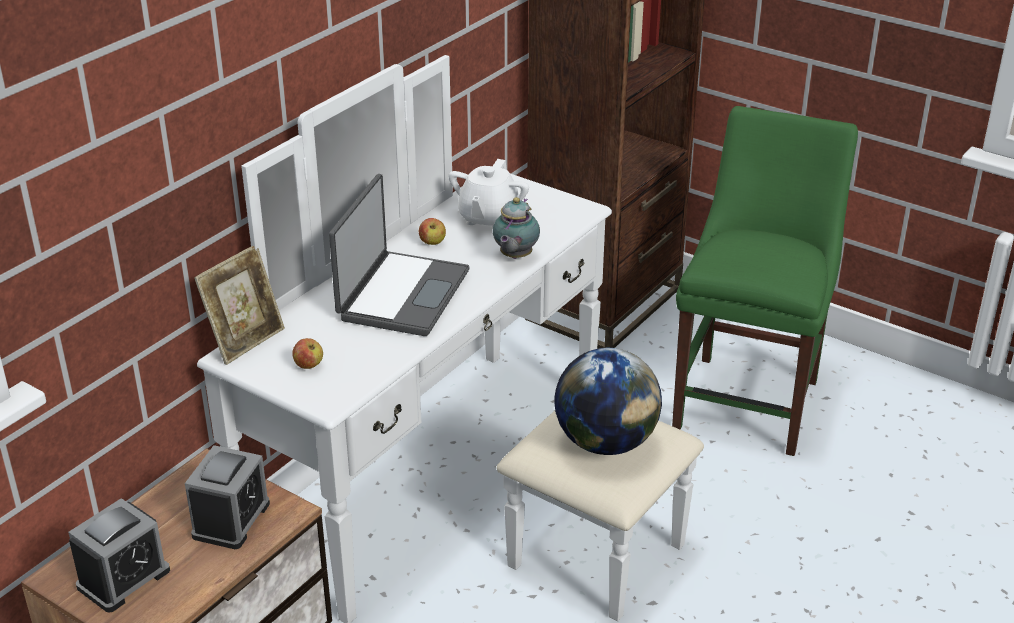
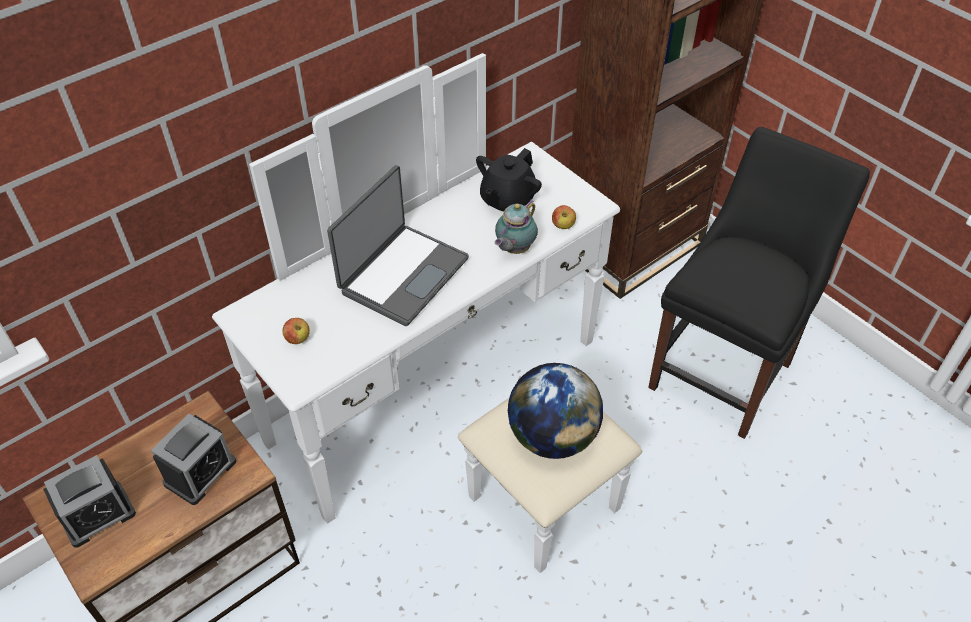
camera: 15 degrees right, 15 degrees up
picture frame [194,246,285,365] -> none
apple [419,218,446,245] -> apple moved to [552,205,576,229]
white teapot [448,159,529,228] -> black teapot [476,148,542,211]
green chair [672,106,858,456] -> black chair [648,127,870,439]

